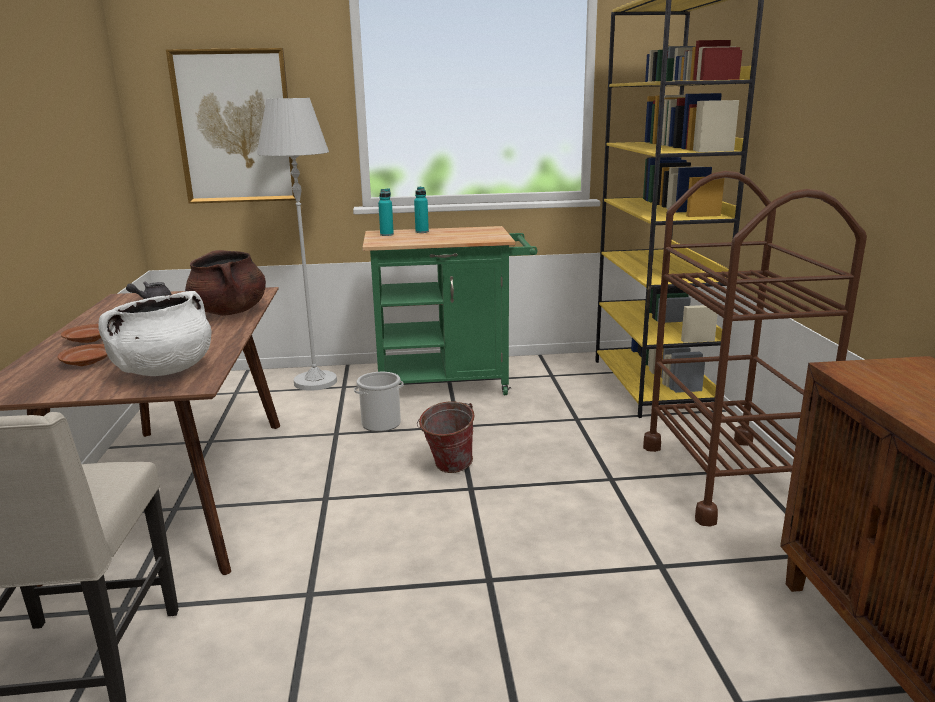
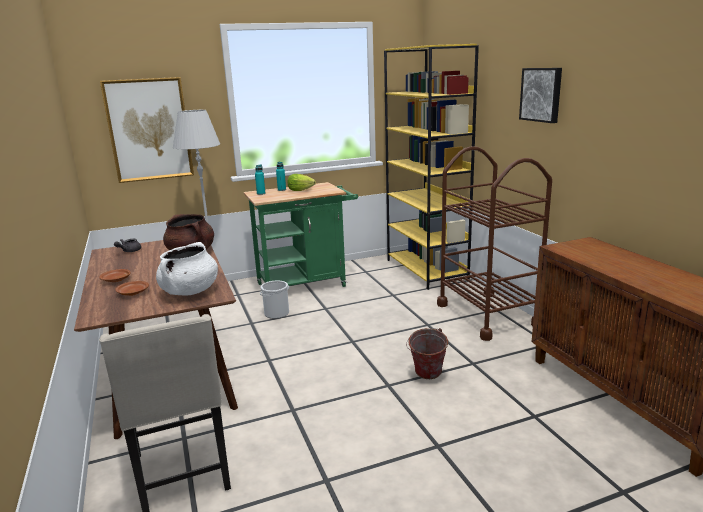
camera: 15 degrees left, 0 degrees up
bucket [417,401,475,473] -> bucket moved to [406,328,448,379]
none -> lettuce [288,174,316,191]
none -> picture [519,68,562,123]

